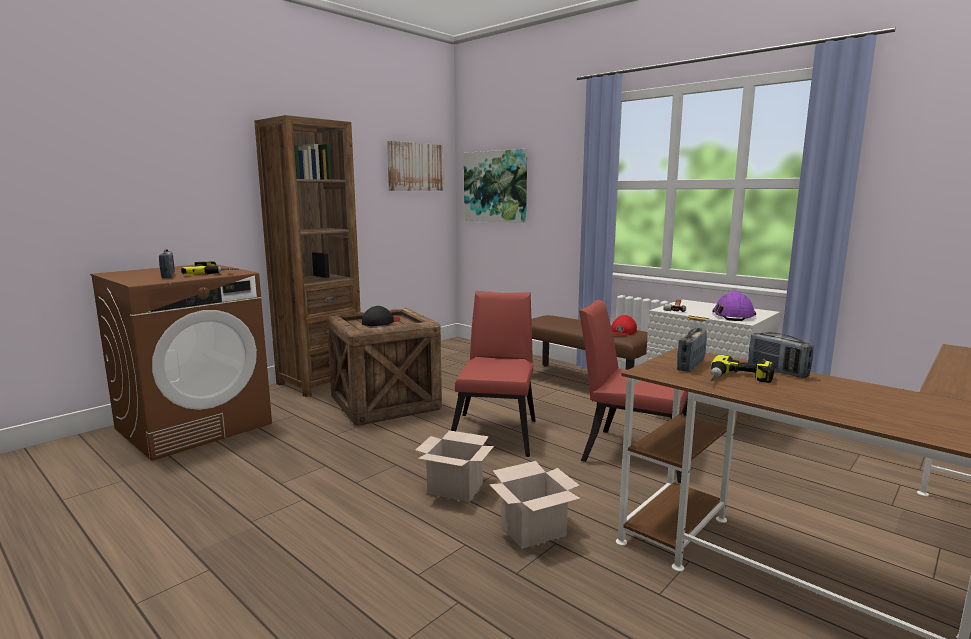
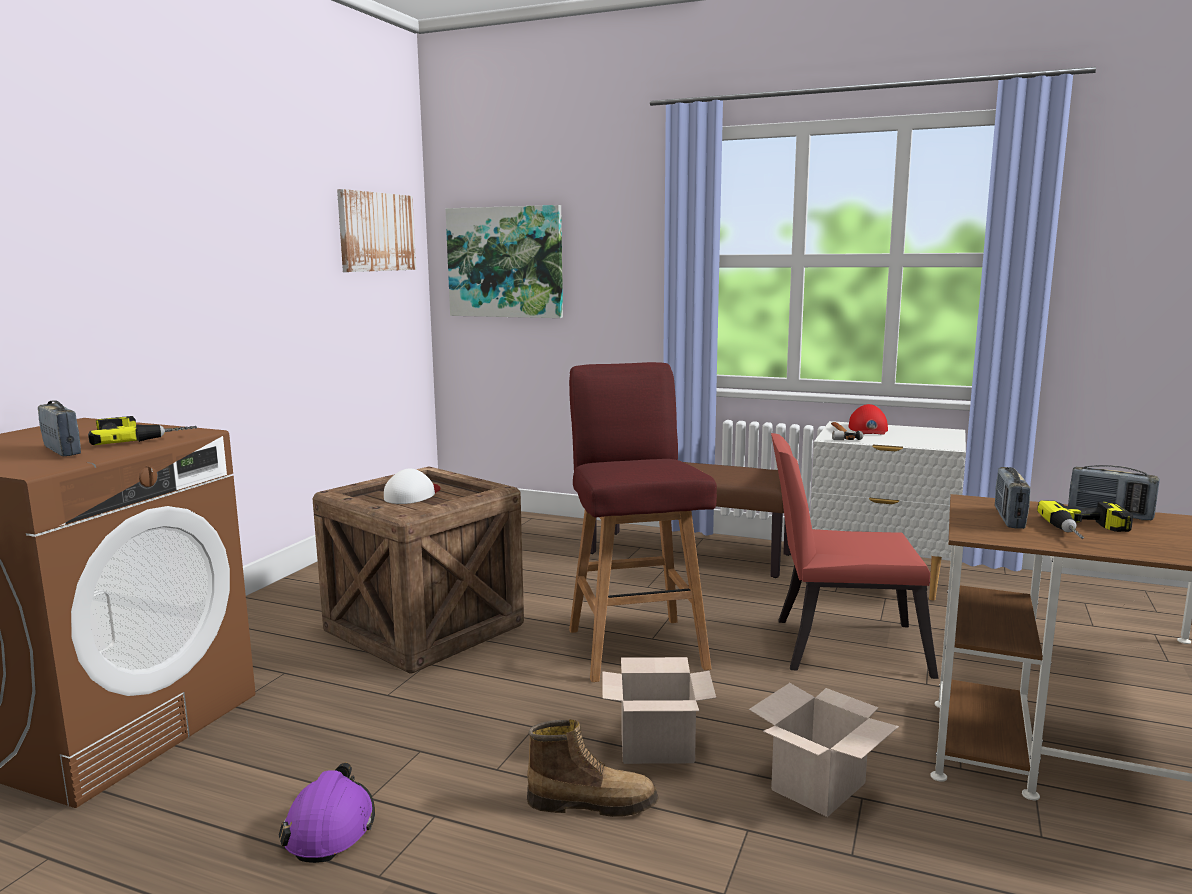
camera: 20 degrees left, 0 degrees up
brown bookcase [254,115,361,397] -> none
black cap [362,306,400,326] -> white cap [384,469,440,504]
red chair [451,291,536,457] -> red stool [569,362,717,682]
red cap [611,315,637,336] -> red cap moved to [849,404,888,435]
purple hard hat [712,290,756,321] -> purple hard hat moved to [279,762,375,863]
none -> boot [527,719,658,817]

